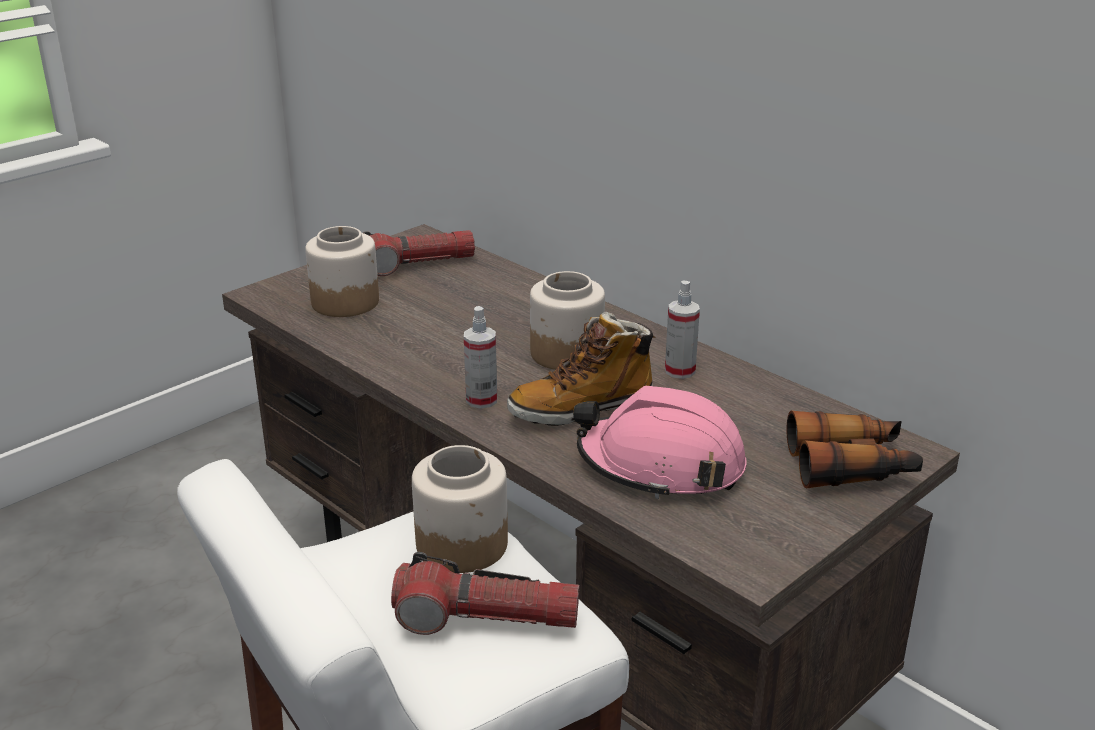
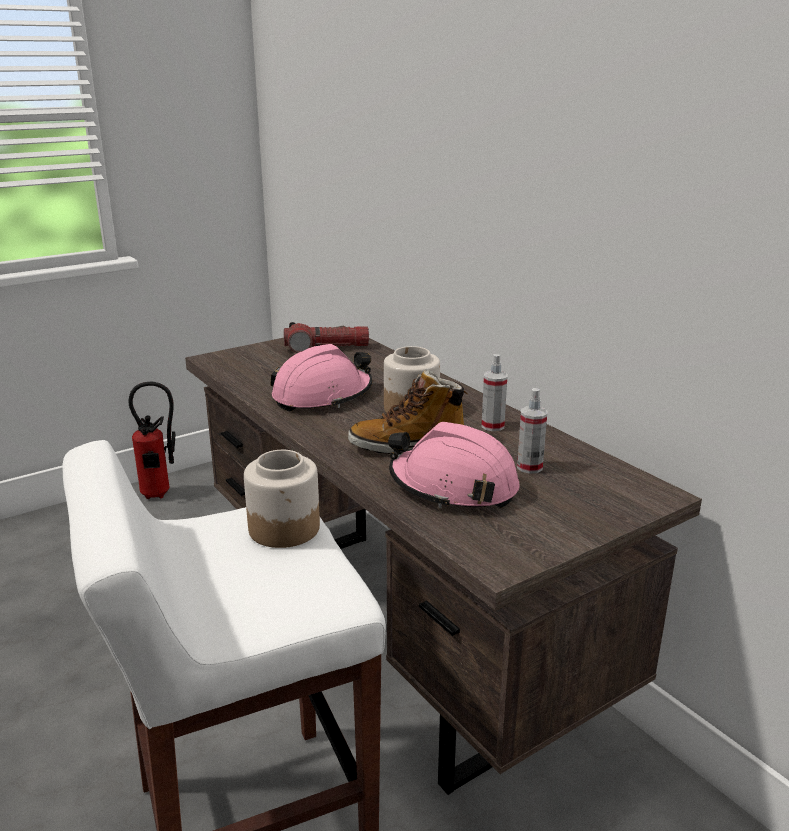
camera: 10 degrees right, 5 degrees down
jar [305,226,379,317] -> none
flashlight [391,552,580,635] -> none
spray bottle [464,306,497,409] -> spray bottle moved to [517,388,547,474]
binoculars [787,410,923,489] -> none
none -> fire extinguisher [128,381,175,499]
none -> pink hard hat [270,344,372,412]

